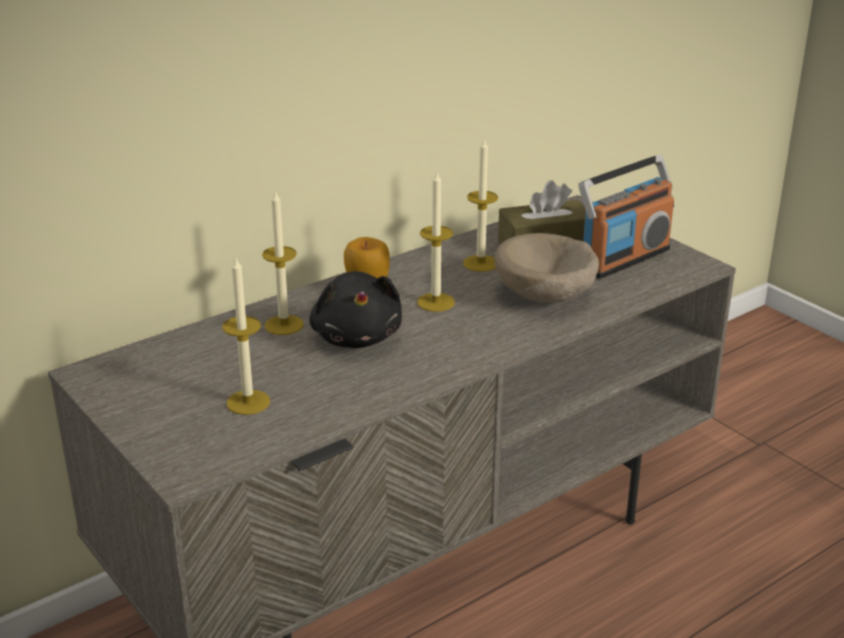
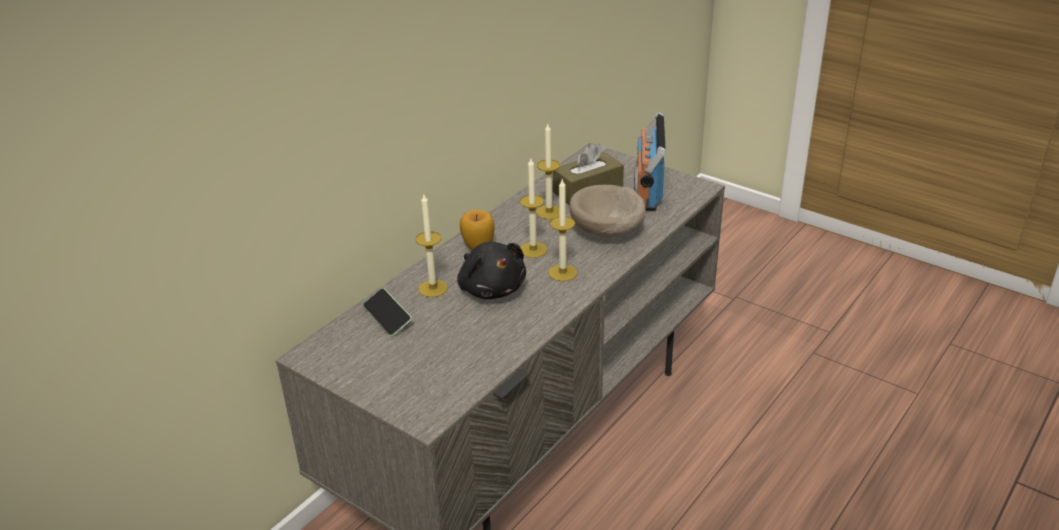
camera: 15 degrees left, 5 degrees up
candle [223,256,270,415] -> candle moved to [549,179,577,281]
radio [578,154,674,279] -> radio turned 150 degrees clockwise [634,112,666,211]
none -> phone [363,288,412,336]

